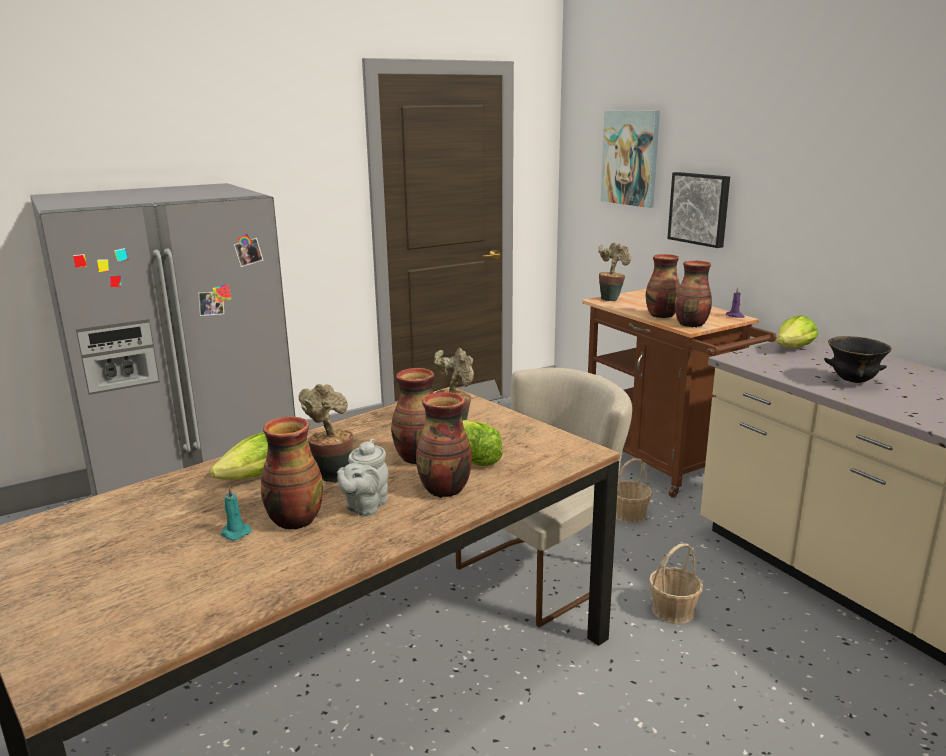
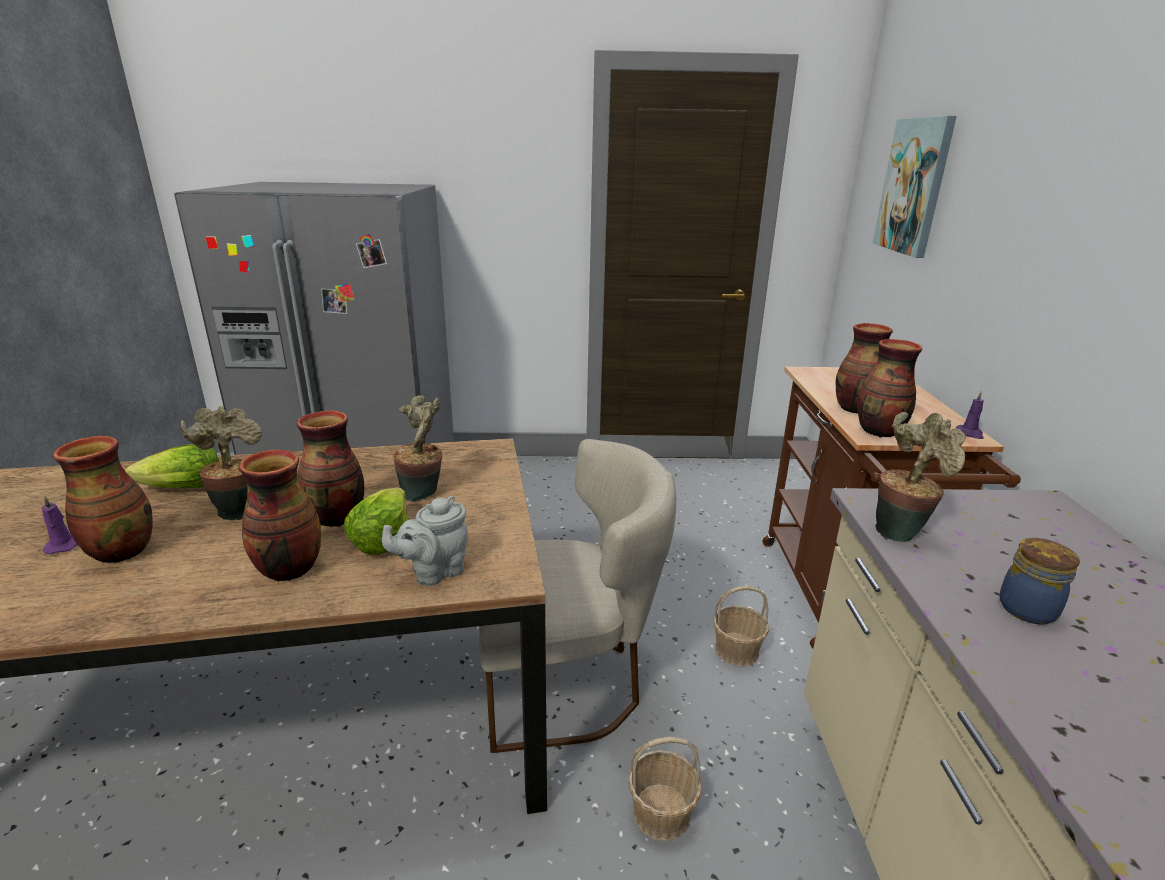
camera: 30 degrees right, 5 degrees up
turquoise candle [220,486,251,540] -> purple candle [42,496,78,554]
grey teapot [337,438,388,516] -> grey teapot moved to [382,496,468,586]
potted plant [598,243,631,301] -> potted plant moved to [875,412,966,542]
picture [667,172,730,248] -> none
lettuce [777,315,818,347] -> none
black bowl [824,336,892,383] -> jar [1000,538,1080,625]

